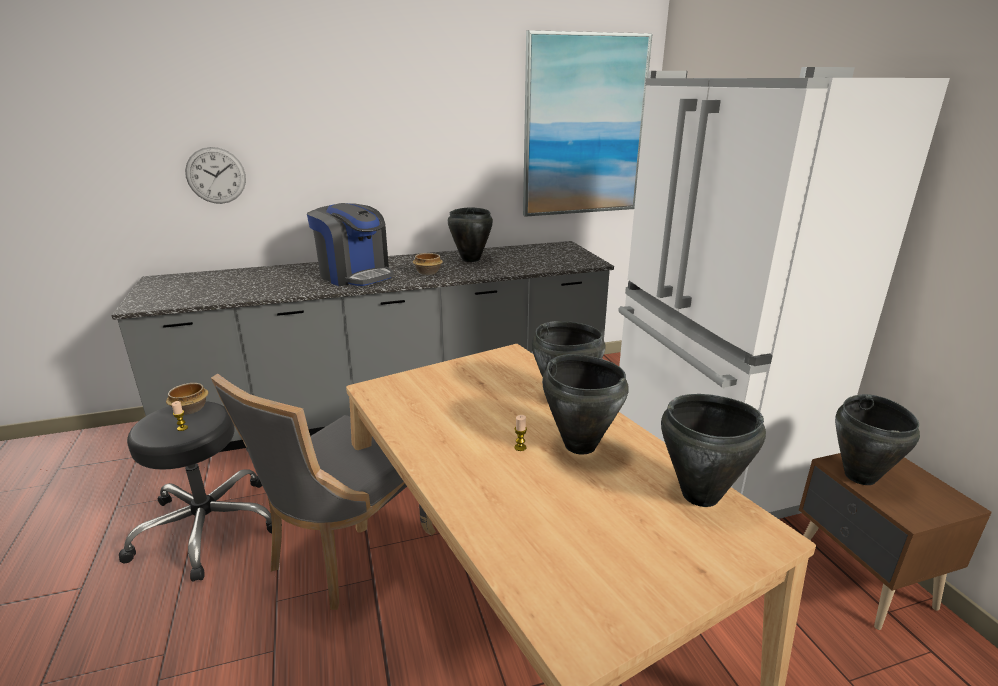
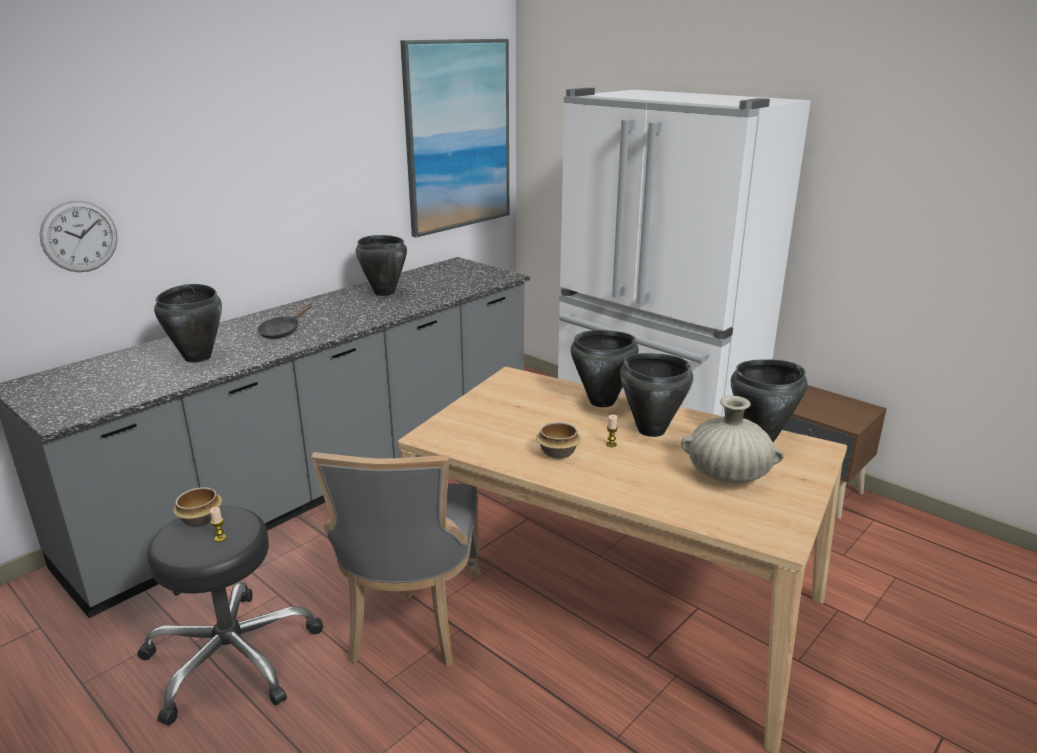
camera: 30 degrees left, 0 degrees up
coffee machine [307,203,394,286] -> black frying pan [257,304,312,339]
bowl [413,253,443,275] -> bowl moved to [536,422,581,459]
black cooking pot [835,394,920,485] -> black cooking pot moved to [154,284,222,363]
none -> beige vase [681,396,784,483]

